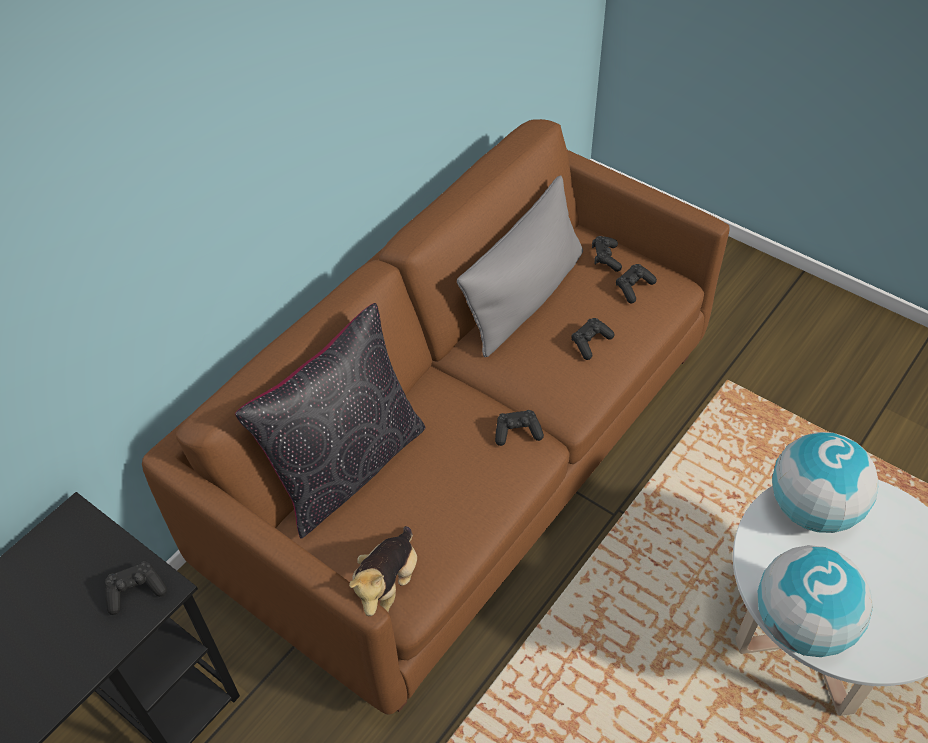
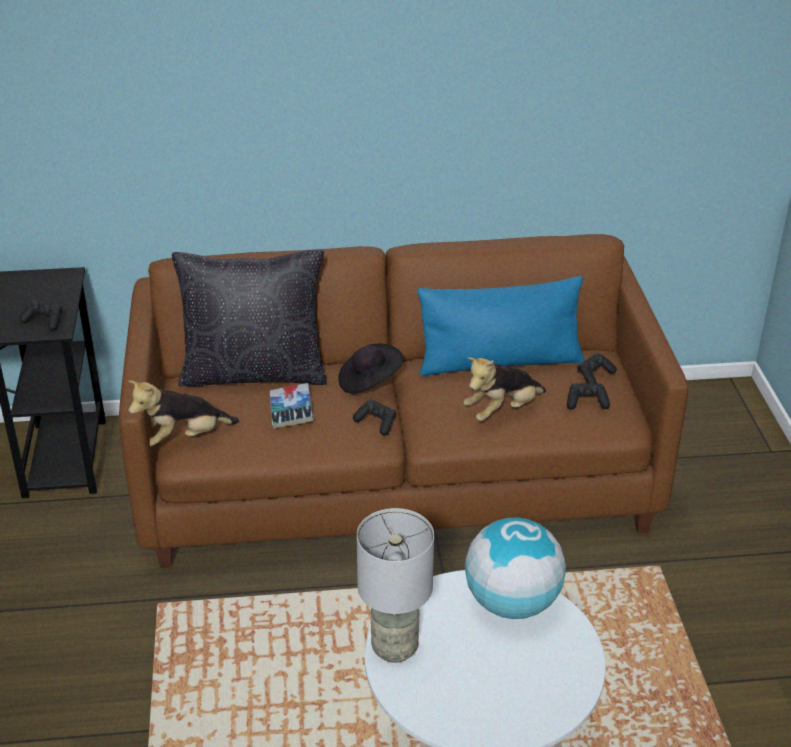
camera: 45 degrees right, 15 degrees down
grey pillow [457,175,583,357] -> blue pillow [417,276,584,375]
black game controller [571,318,615,360] -> plush toy [464,357,546,421]
globe [758,545,873,657] -> grey table lamp [357,508,434,663]
none -> book [270,383,313,429]
none -> black hat [338,344,404,393]

